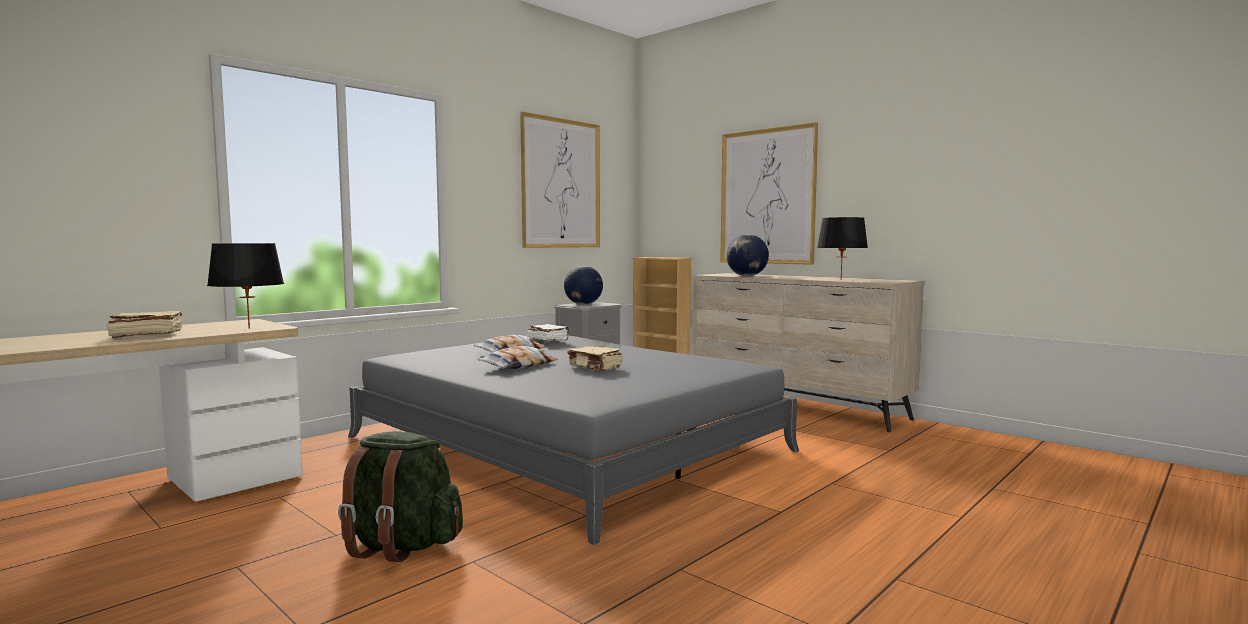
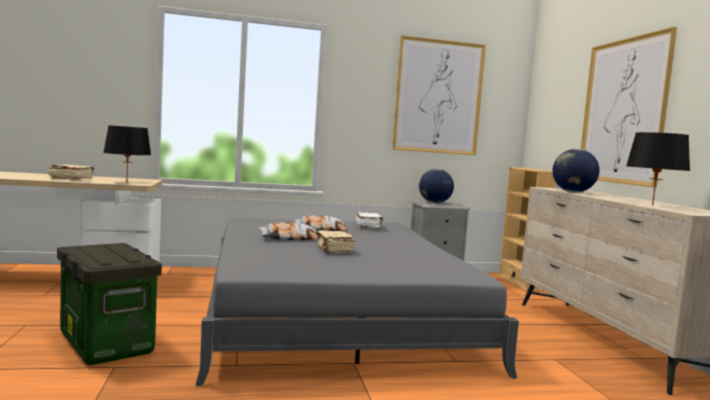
camera: 35 degrees right, 0 degrees up
green backpack [338,431,463,562] -> storage box [57,243,162,365]

